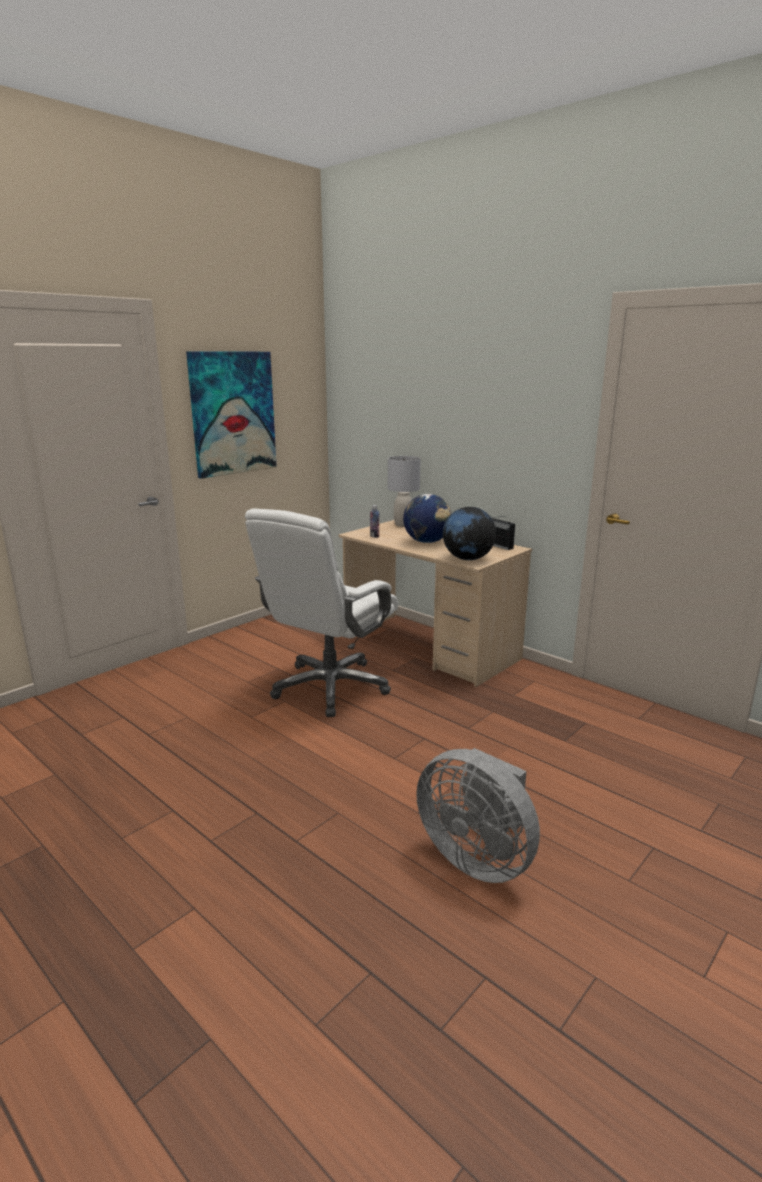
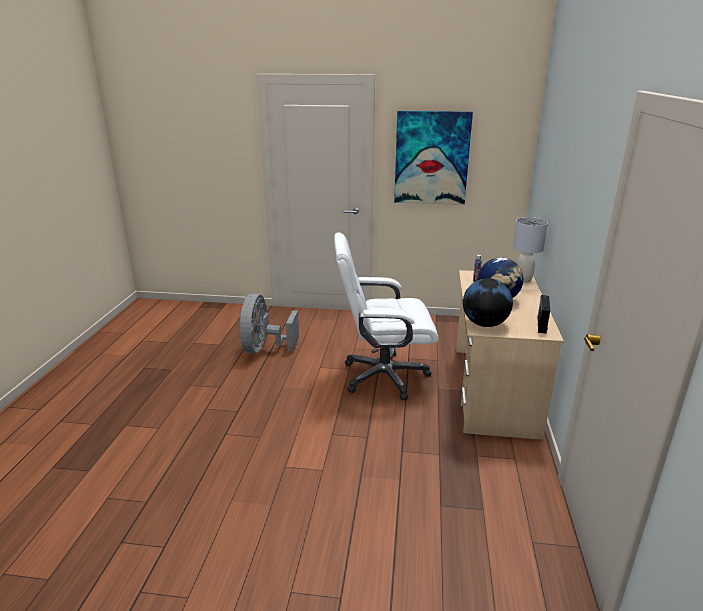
camera: 55 degrees right, 5 degrees up
grey fan [416,748,540,883] -> grey fan moved to [239,293,299,354]

